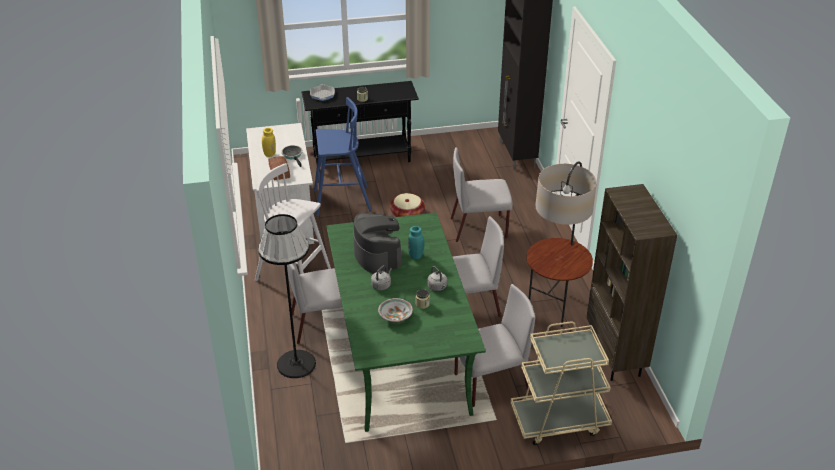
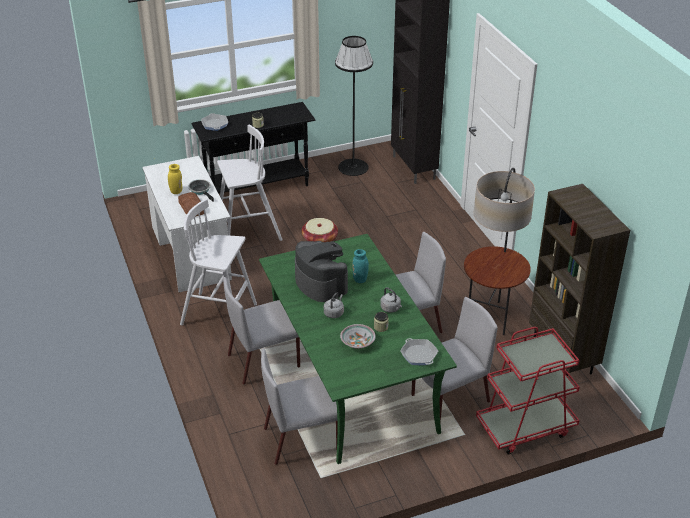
camera: 10 degrees left, 0 degrees up
black floor lamp [258,214,316,378] -> black floor lamp moved to [335,36,373,176]
blue stool [314,97,372,216] -> white stool [217,125,283,241]
grey chair [450,147,513,242] -> grey chair moved to [261,349,338,465]
beige cart [510,321,612,445] -> red cart [476,327,580,455]
none -> frying pan [400,338,438,365]

